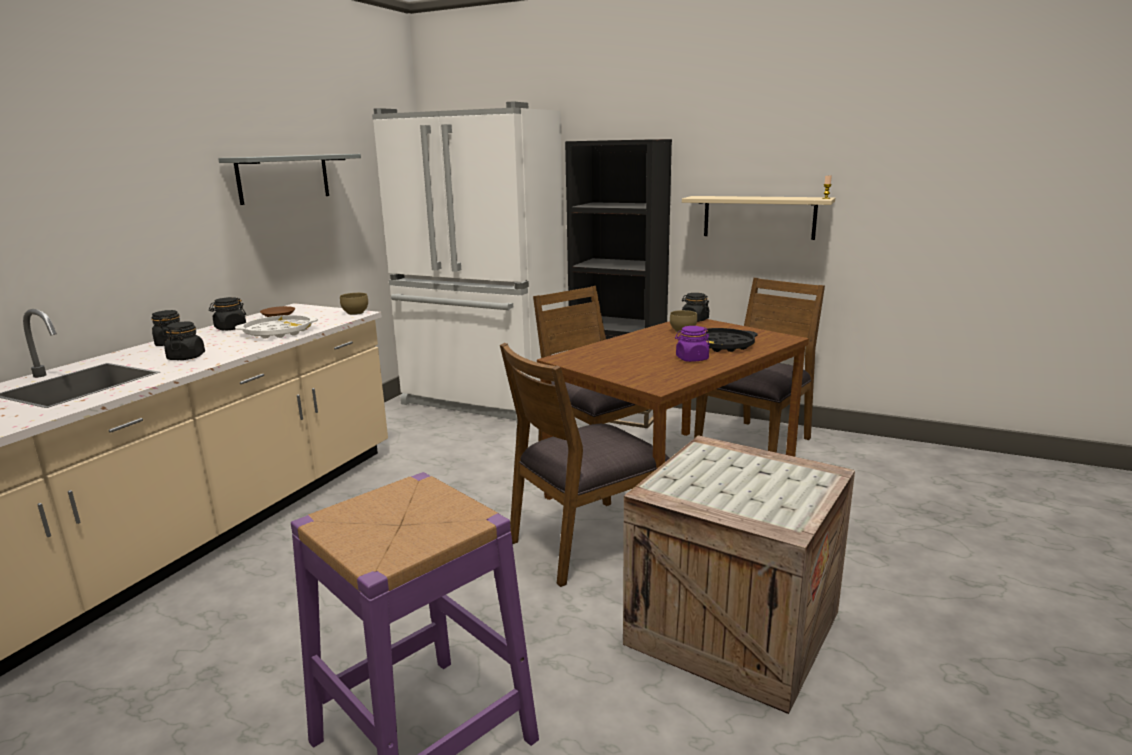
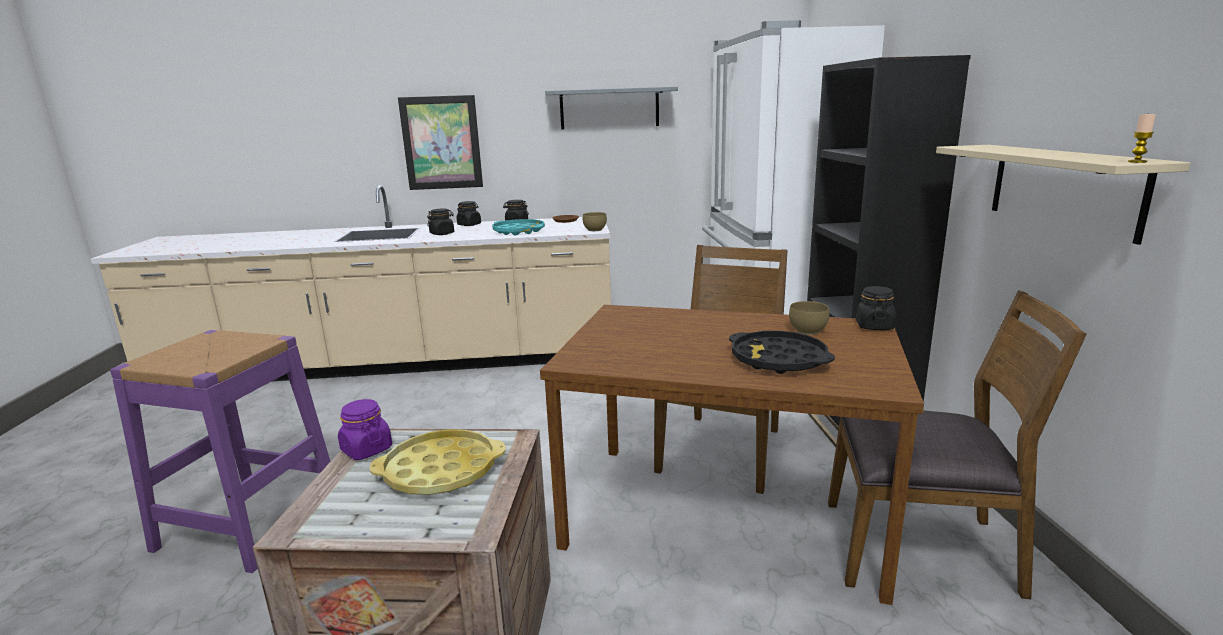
camera: 60 degrees right, 0 degrees up
white tray [235,315,318,339] -> turquoise tray [492,219,545,235]
brown chair [500,343,670,587] -> none
purple jar [675,326,710,362] -> purple jar moved to [338,399,392,460]
none -> yellow tray [370,429,506,495]
none -> picture [398,95,483,190]

